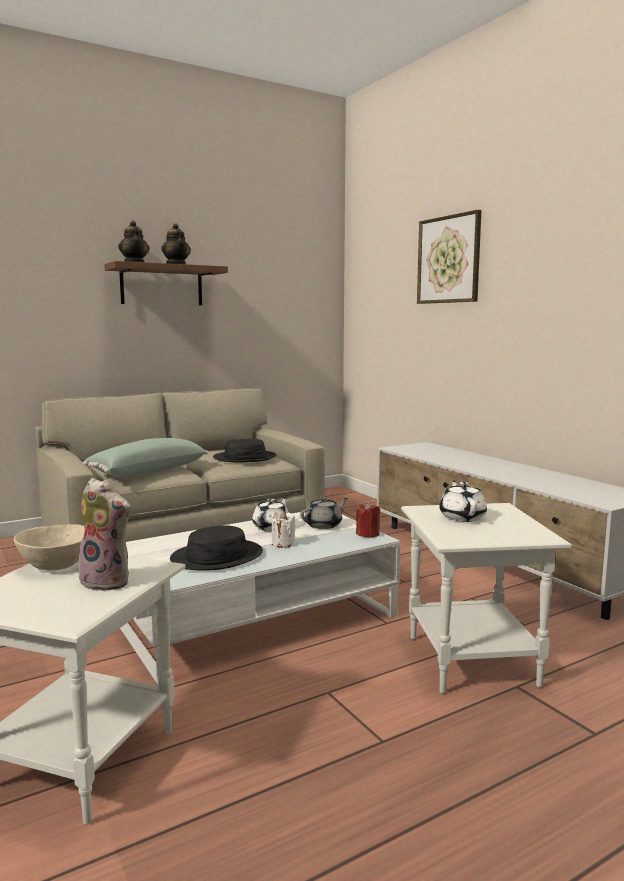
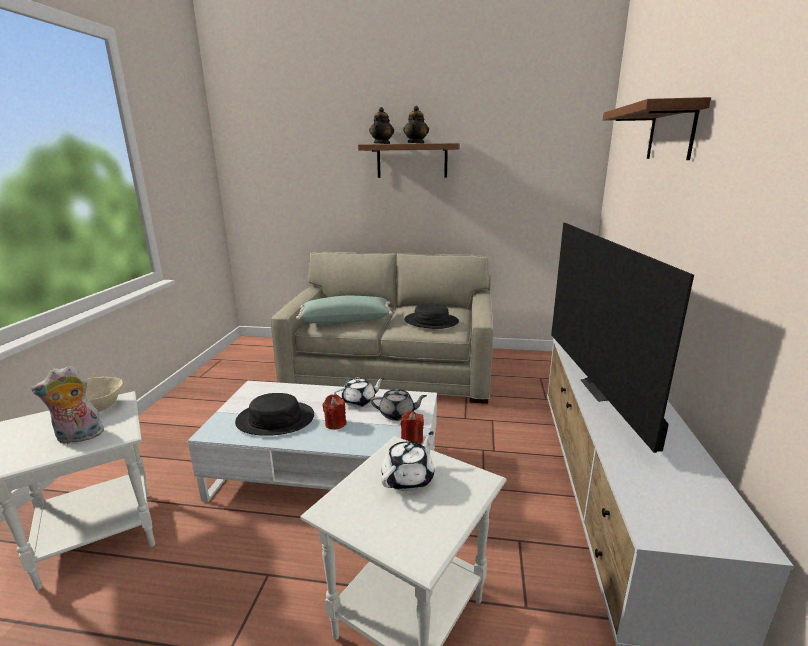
camera: 40 degrees right, 10 degrees up
plush toy [78,478,131,591] -> plush toy turned 90 degrees clockwise [32,365,104,444]
white candle [271,510,295,548] -> red candle [323,394,347,430]
picture [417,210,482,304] -> brown shelf [603,97,711,160]
none -> television [551,223,694,453]

